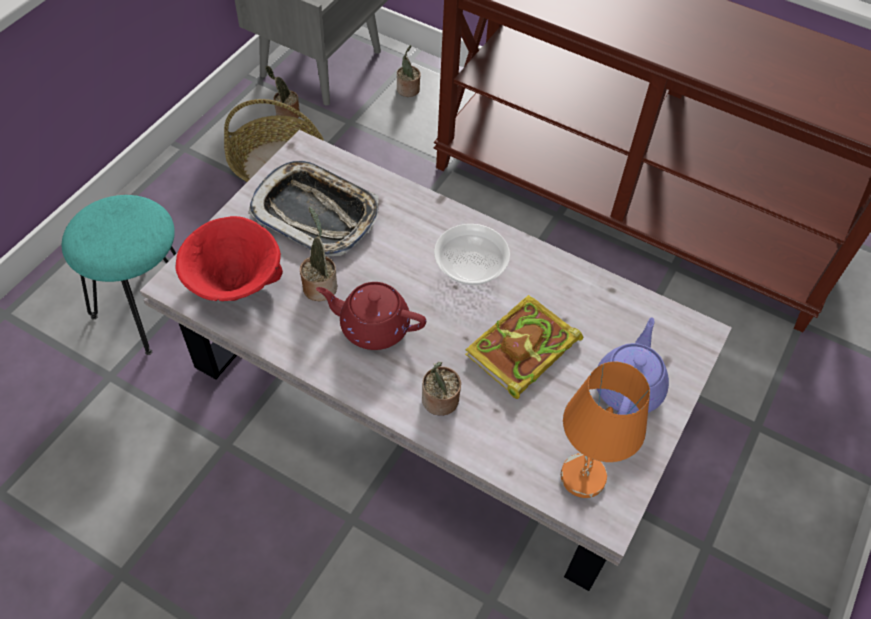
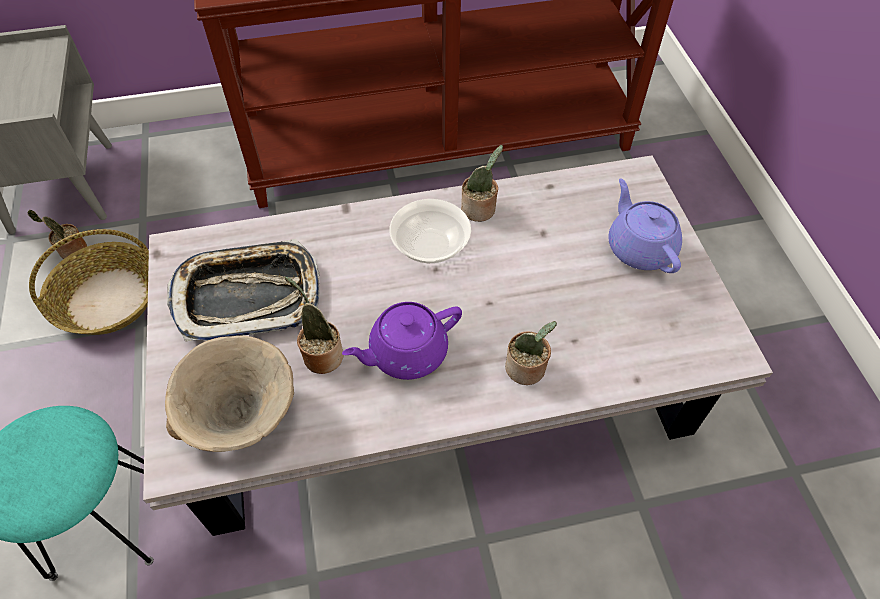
camera: 40 degrees left, 0 degrees up
red bowl [176,216,283,301] -> beige bowl [165,336,294,452]
red teapot [316,282,426,350] -> purple teapot [342,302,462,380]
potted plant [397,45,421,97] -> potted plant moved to [461,145,503,222]
book [465,295,583,399] -> none
orange table lamp [561,362,650,498] -> none

